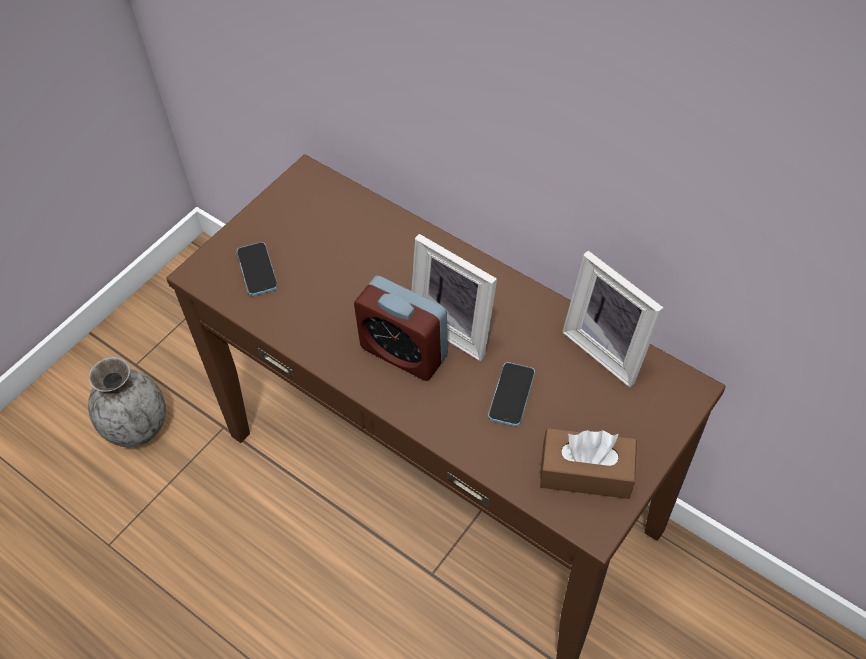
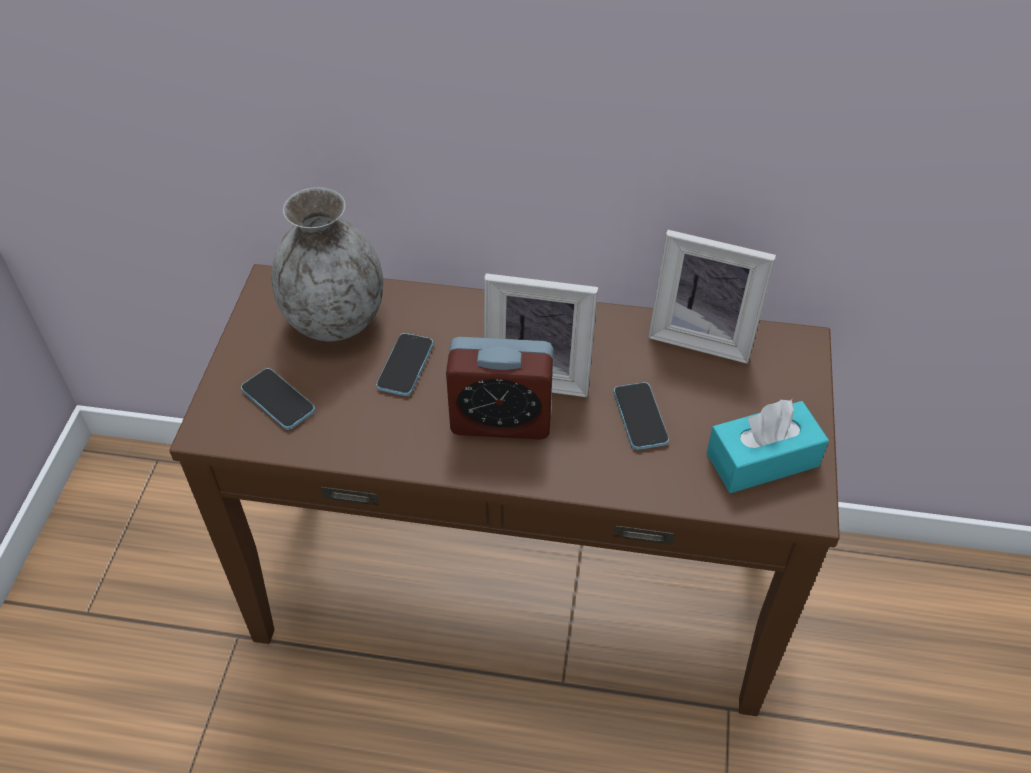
camera: 30 degrees left, 5 degrees down
grey vase [88,357,166,447] -> grey vase moved to [271,187,383,341]
brown tissue box [540,428,637,499] -> turquoise tissue box [707,399,829,493]
none -> phone [376,333,433,396]

